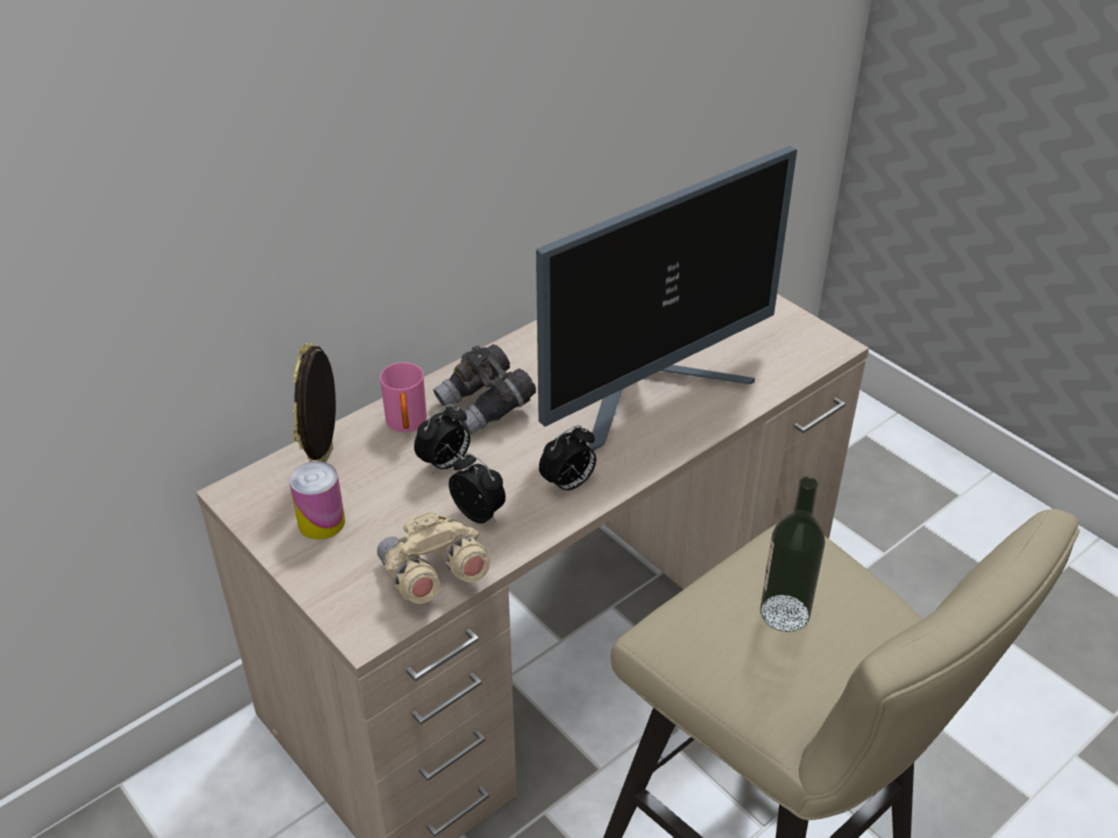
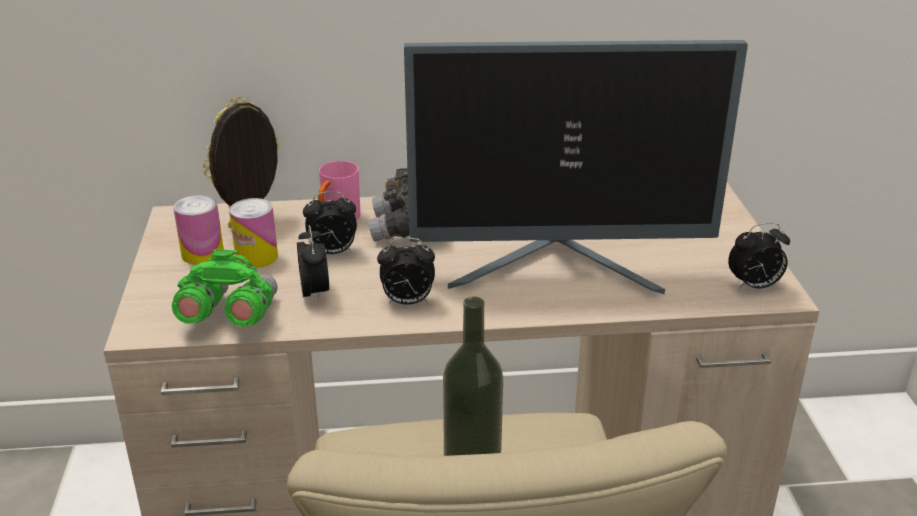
camera: 35 degrees right, 10 degrees down
beige binoculars [377,510,490,604] -> green binoculars [172,249,278,327]
none -> can [229,198,278,268]
none -> alarm clock [728,223,790,290]

